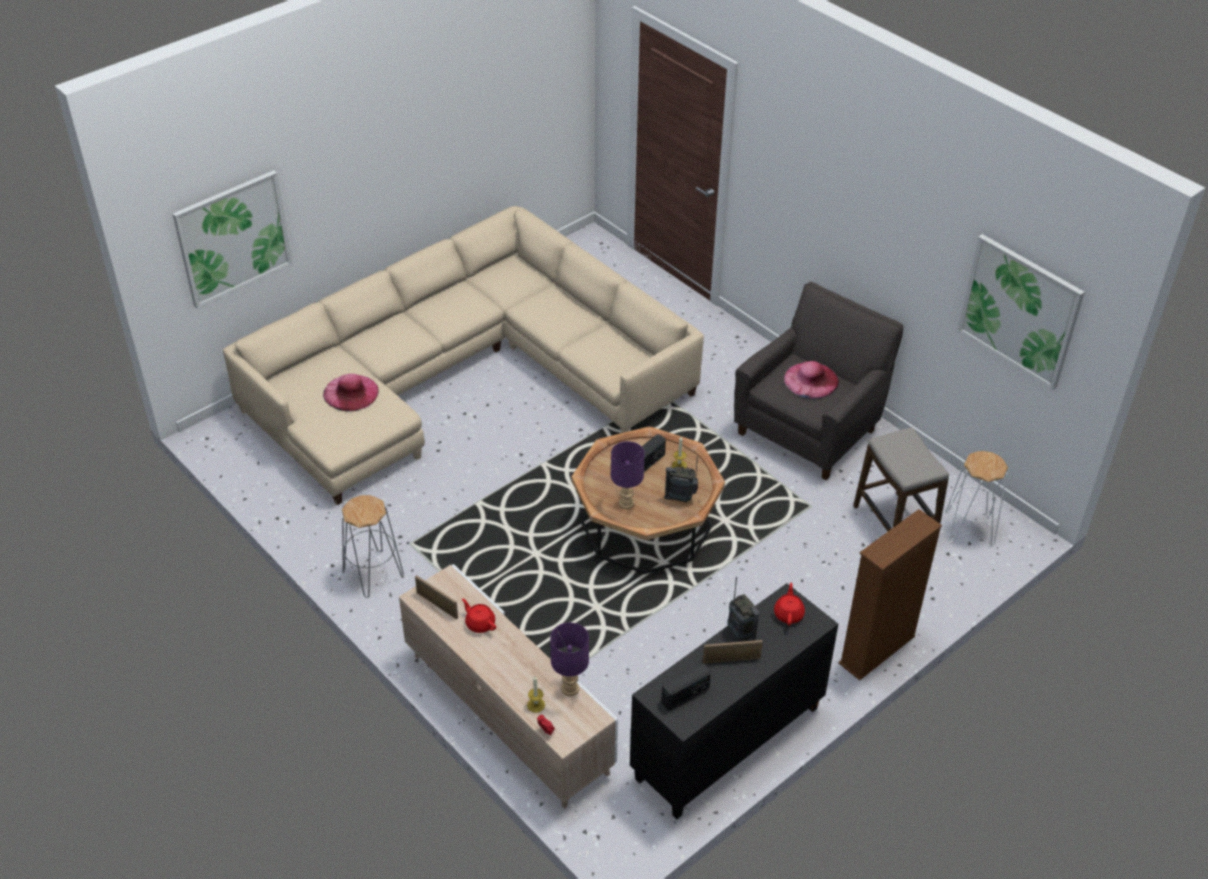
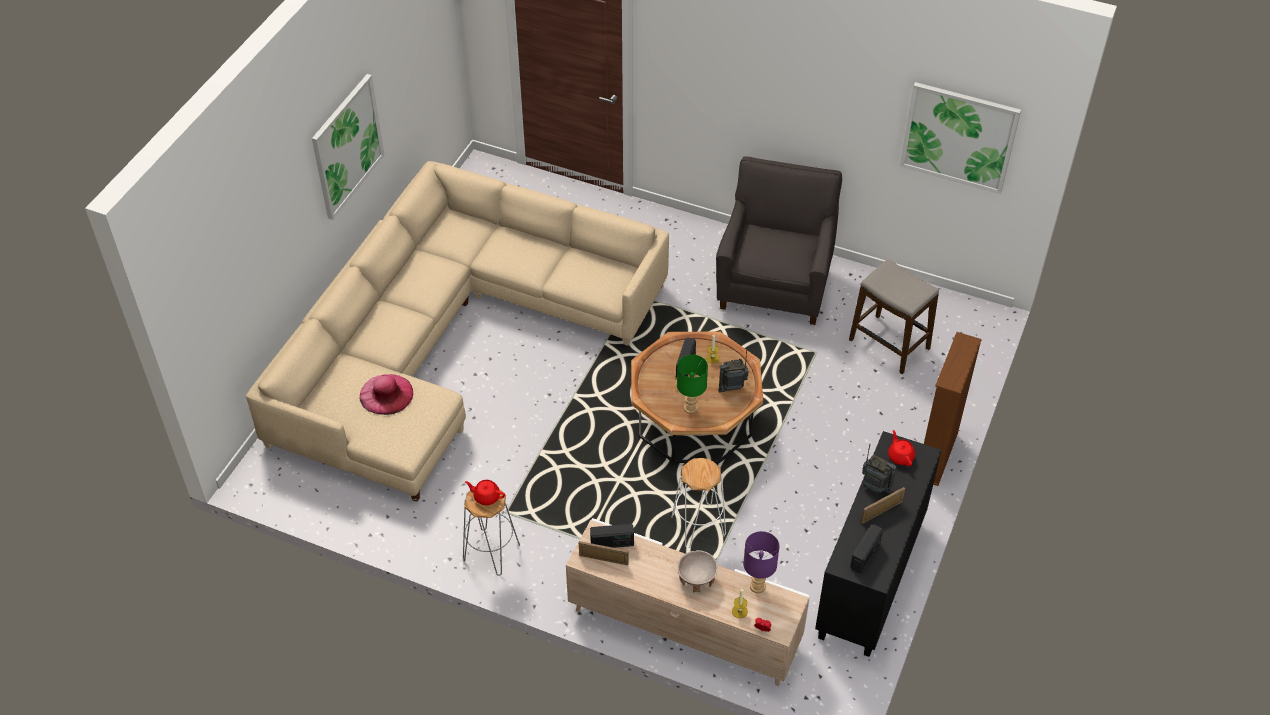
camera: 25 degrees left, 5 degrees up
picture [172,170,293,309] -> picture moved to [312,74,385,220]
red teapot [462,598,496,633] -> red teapot moved to [465,480,505,505]
purple table lamp [611,441,645,509] -> green table lamp [677,355,708,414]
pink hat [784,361,839,399] -> none
white stool [945,451,1008,546] -> white stool moved to [671,458,726,548]
none -> radio [590,524,634,548]
none -> beige bowl [678,550,718,592]

